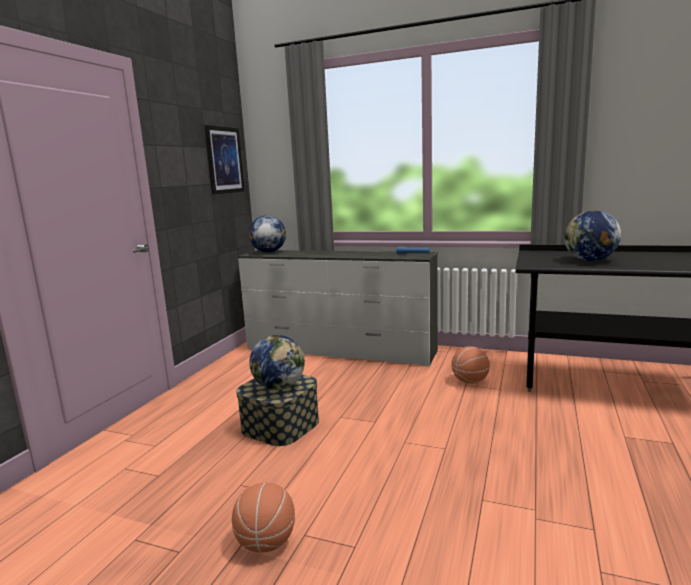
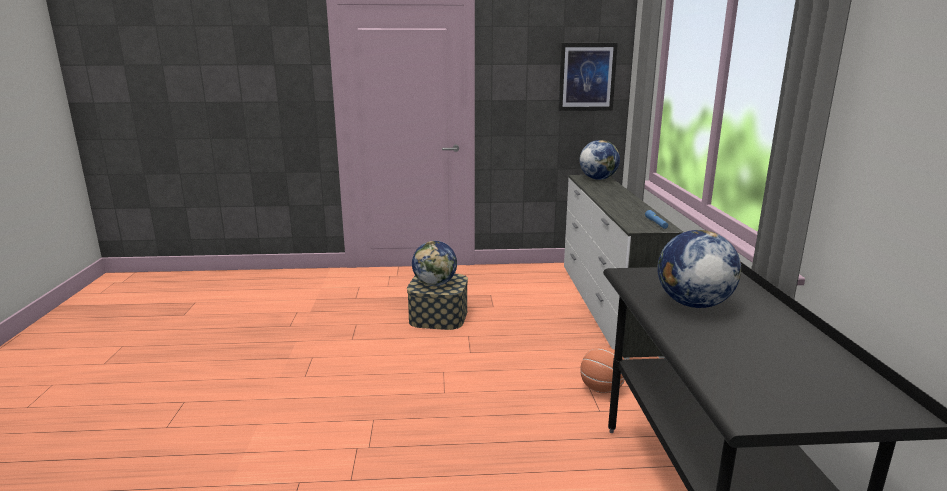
camera: 65 degrees right, 5 degrees up
basketball [232,483,295,552] -> none

